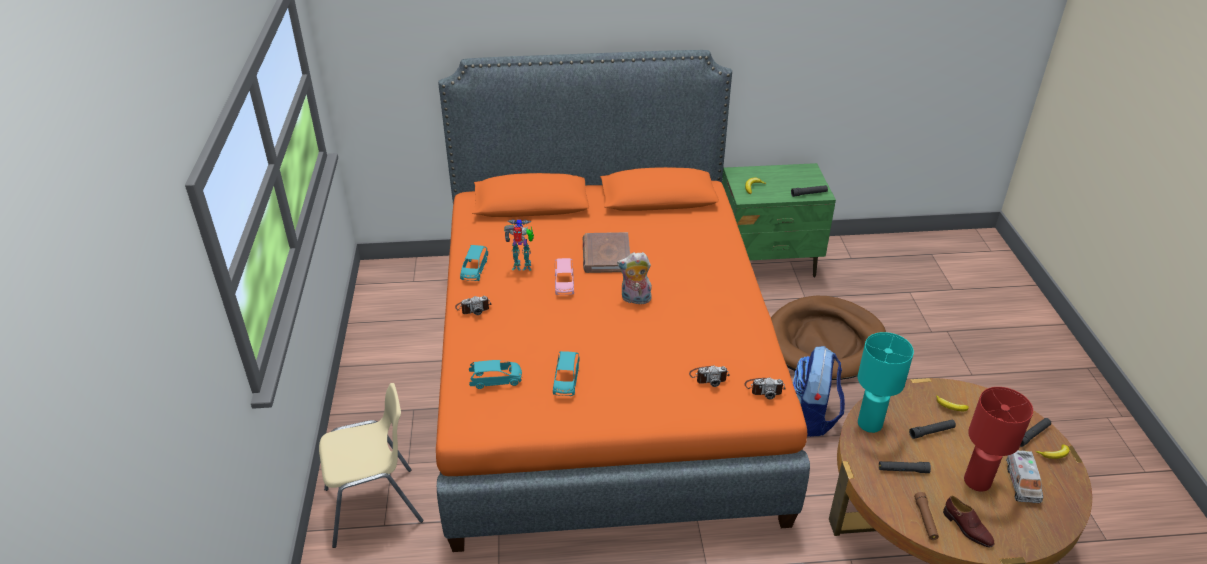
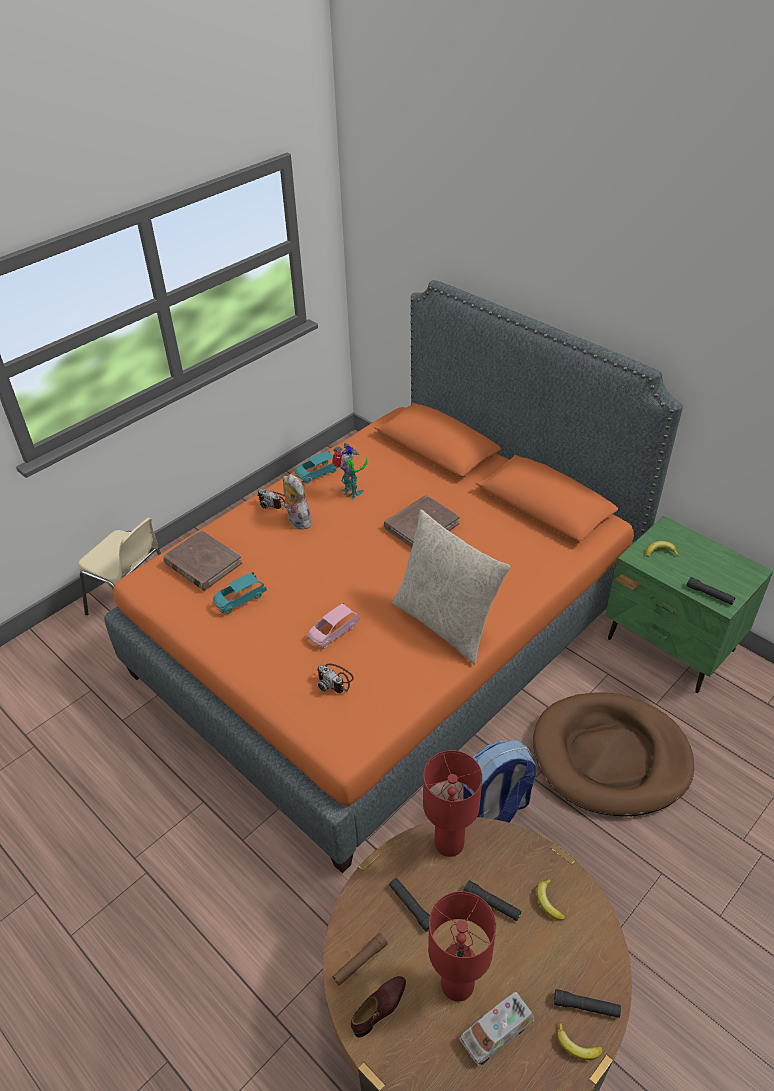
camera: 50 degrees right, 5 degrees up
turquoise toy car [469,360,522,389] -> brown book [163,530,242,591]
pink toy car [555,258,574,295] -> pink toy car moved to [307,603,360,649]
plush toy [617,252,652,304] -> plush toy moved to [283,474,312,530]
camera [744,378,786,399] -> none
turquoise table lamp [858,332,914,433] -> red table lamp [423,750,482,857]
brown shoe [943,496,995,547] -> brown shoe turned 150 degrees counterclockwise [351,976,406,1038]
none -> beige pillow [392,510,511,665]

